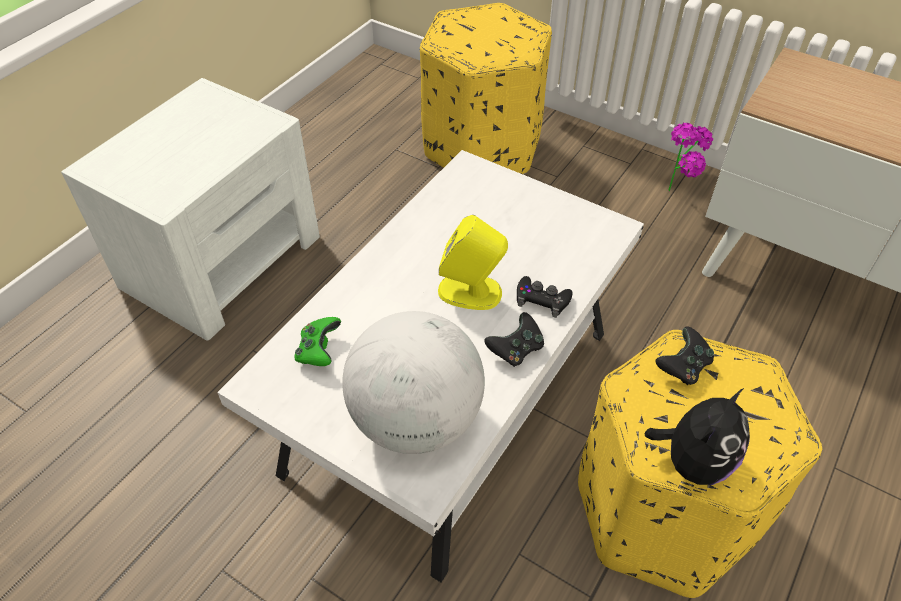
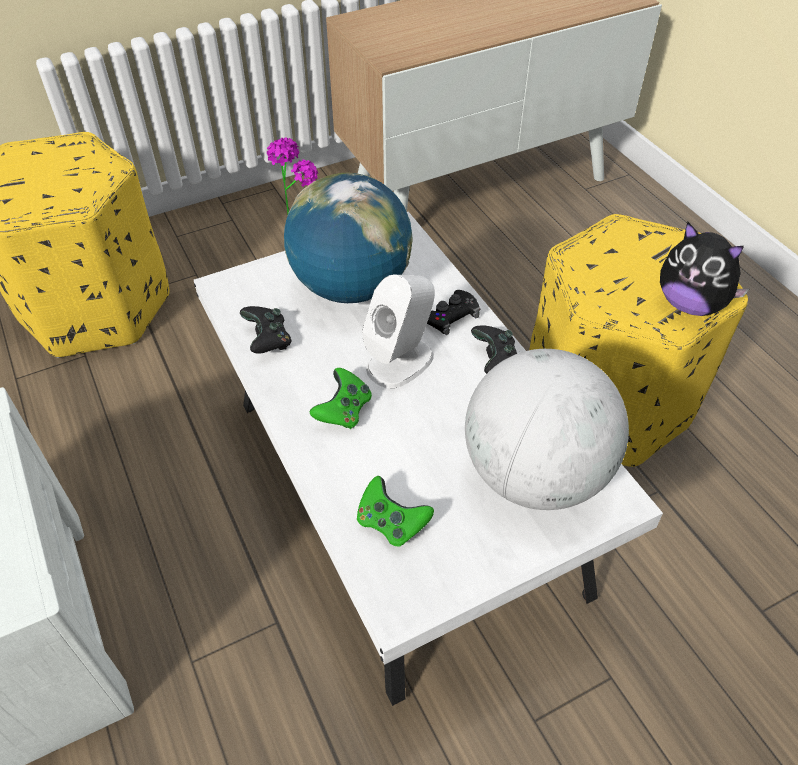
camera: 60 degrees left, 0 degrees up
yellow speaker [438,215,508,310] -> white speaker [362,275,435,388]
plush toy [644,388,750,485] -> plush toy turned 150 degrees clockwise [660,222,749,316]
black game controller [655,327,714,385] -> black game controller moved to [240,306,291,354]
none -> globe [284,173,413,303]
none -> green game controller [310,368,372,429]

